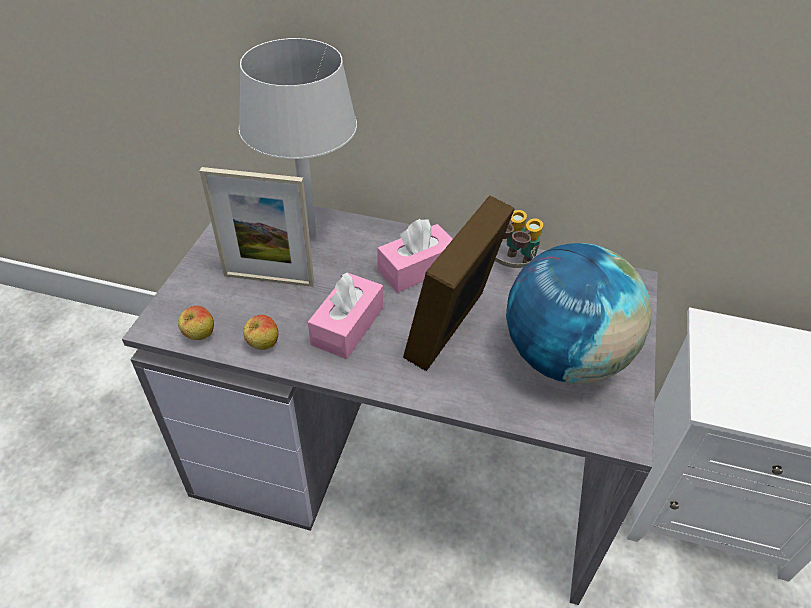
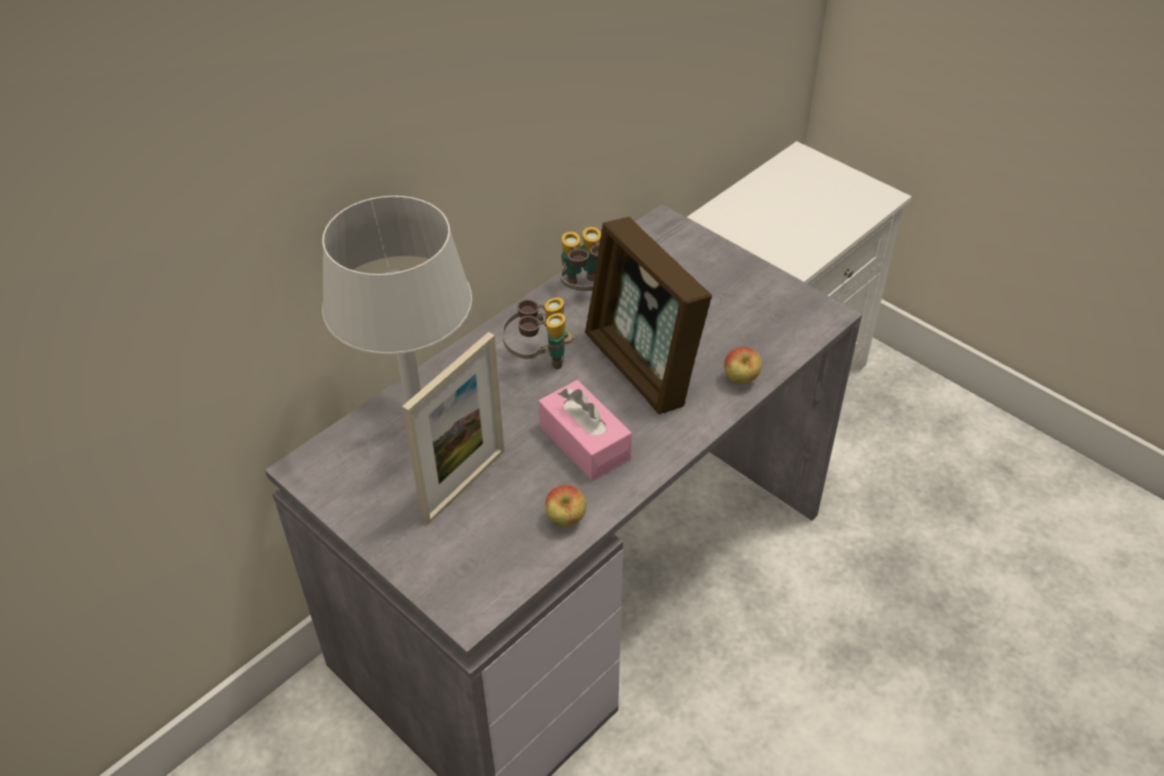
camera: 60 degrees left, 0 degrees up
apple [178,306,214,340] -> apple moved to [724,347,762,384]
pink tissue box [377,219,453,293] -> binoculars [503,297,573,370]
globe [506,243,651,384] -> none

